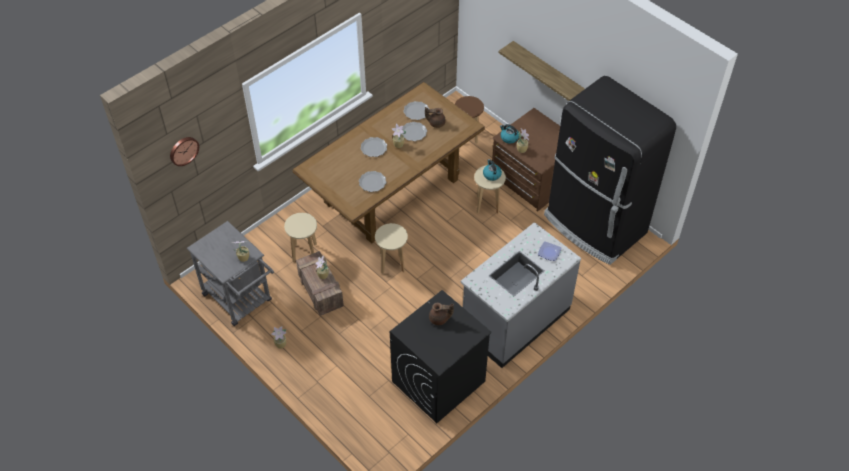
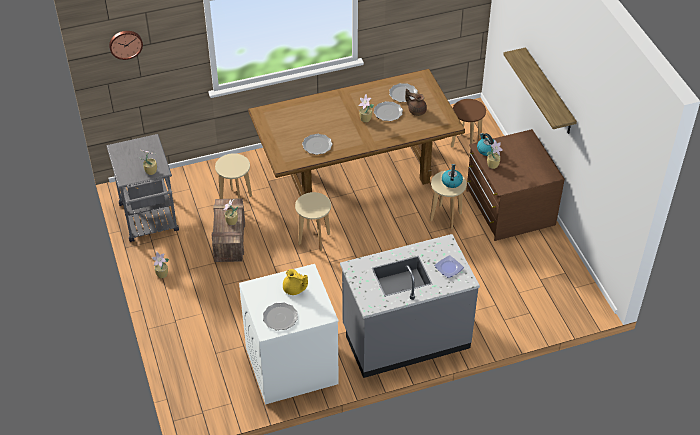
camera: 25 degrees right, 5 degrees down
plate [361,137,387,157] -> plate moved to [263,302,298,330]
black washing machine [390,290,492,423] -> white washing machine [239,264,339,405]
brown teapot [429,303,454,325] -> yellow teapot [283,269,308,295]
black fridge [544,76,676,265] -> none

